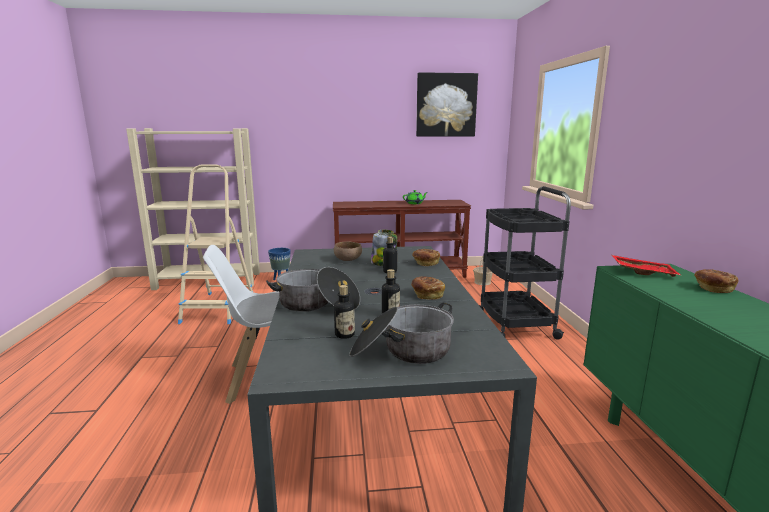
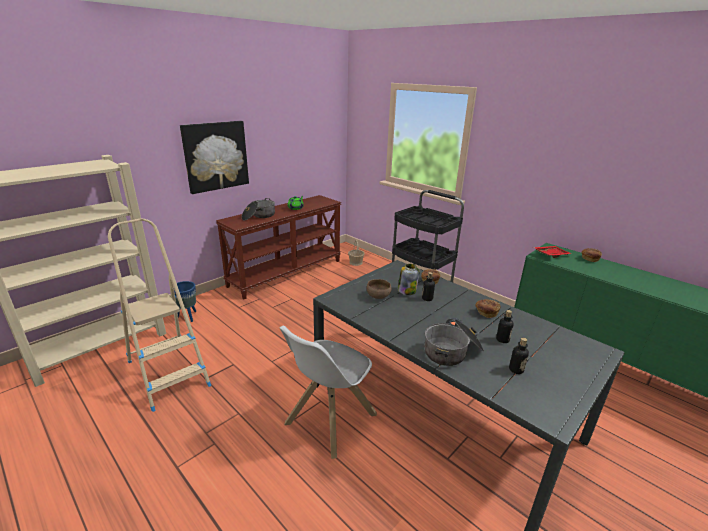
camera: 40 degrees left, 10 degrees up
cooking pot [349,302,454,364] -> cooking pot moved to [242,198,275,220]
picture [416,72,478,137] -> picture moved to [180,121,249,194]

